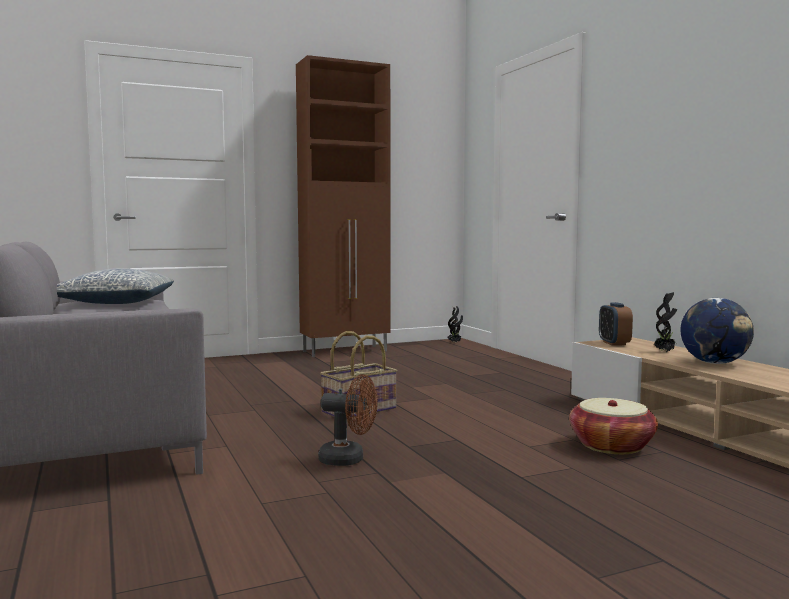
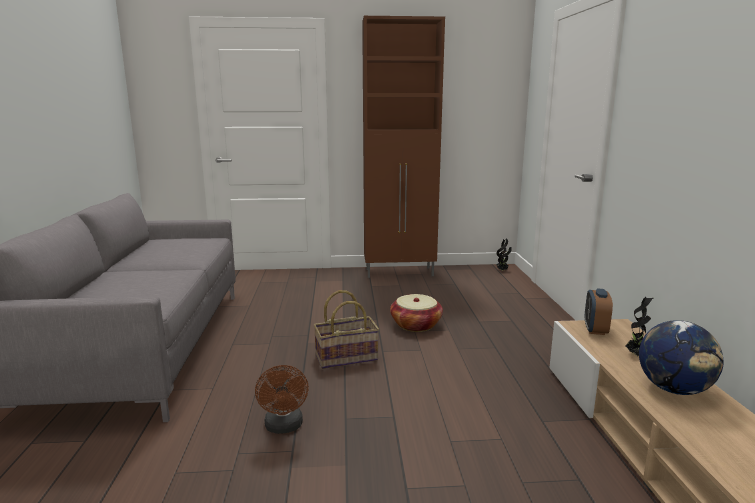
camera: 20 degrees right, 10 degrees up
pillow [57,268,174,304] -> none
brown fan [318,374,378,466] -> brown fan turned 45 degrees clockwise [255,365,309,434]
basket [569,398,658,454] -> basket moved to [390,294,443,332]

